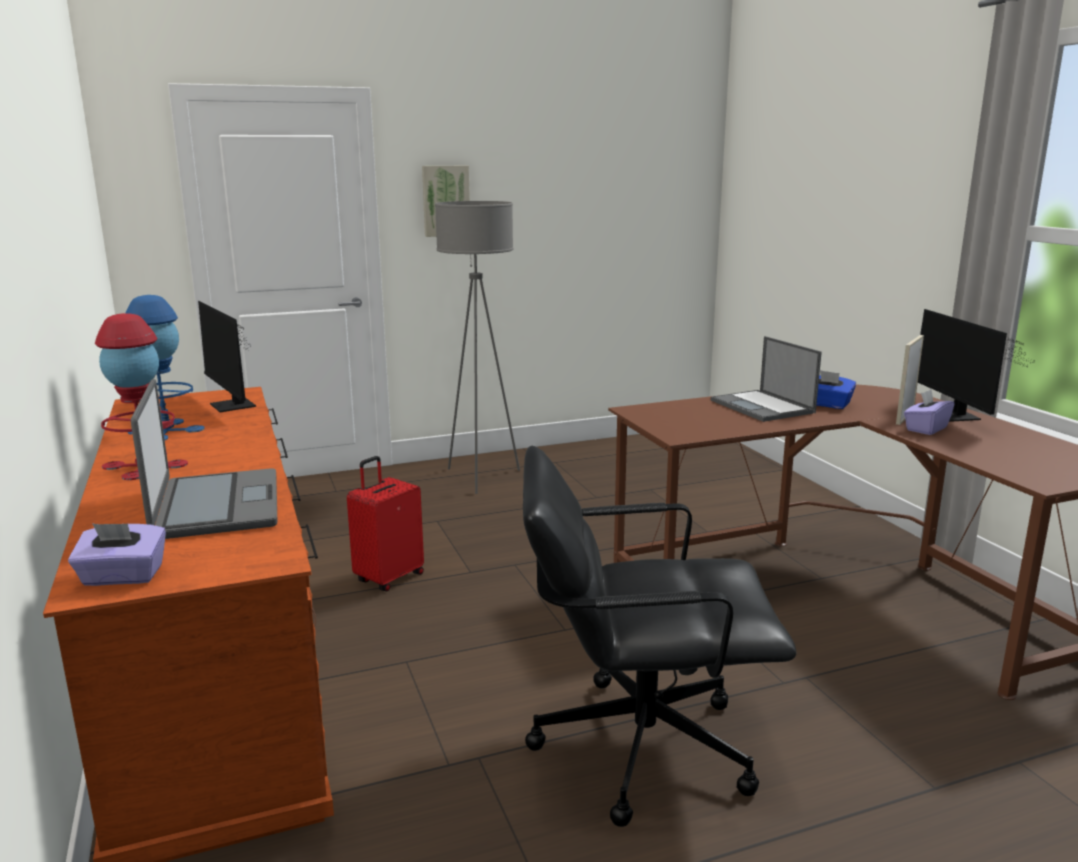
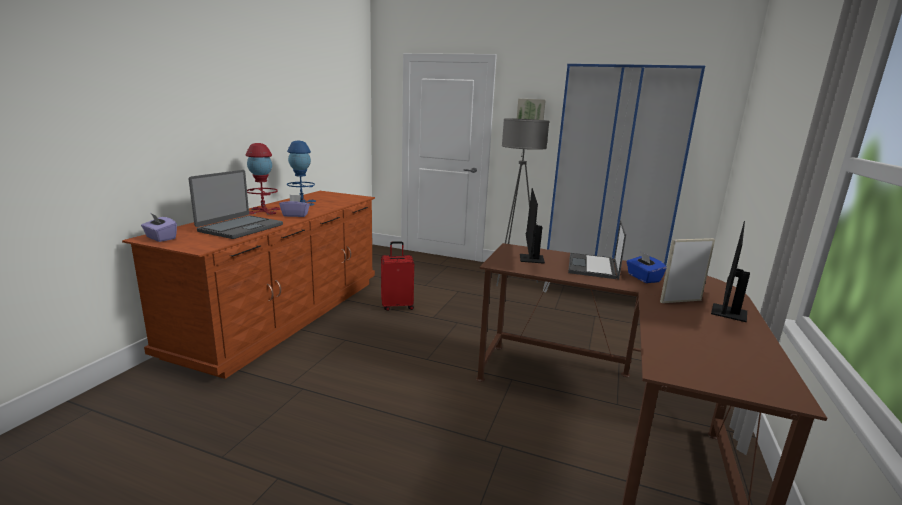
camera: 40 degrees right, 0 degrees up
monitor [198,301,256,412] -> monitor moved to [520,188,545,264]
black office chair [523,445,796,827] -> none
purple tissue box [904,389,955,435] -> purple tissue box moved to [279,195,310,217]
none -> blue wardrobe [543,64,705,292]

